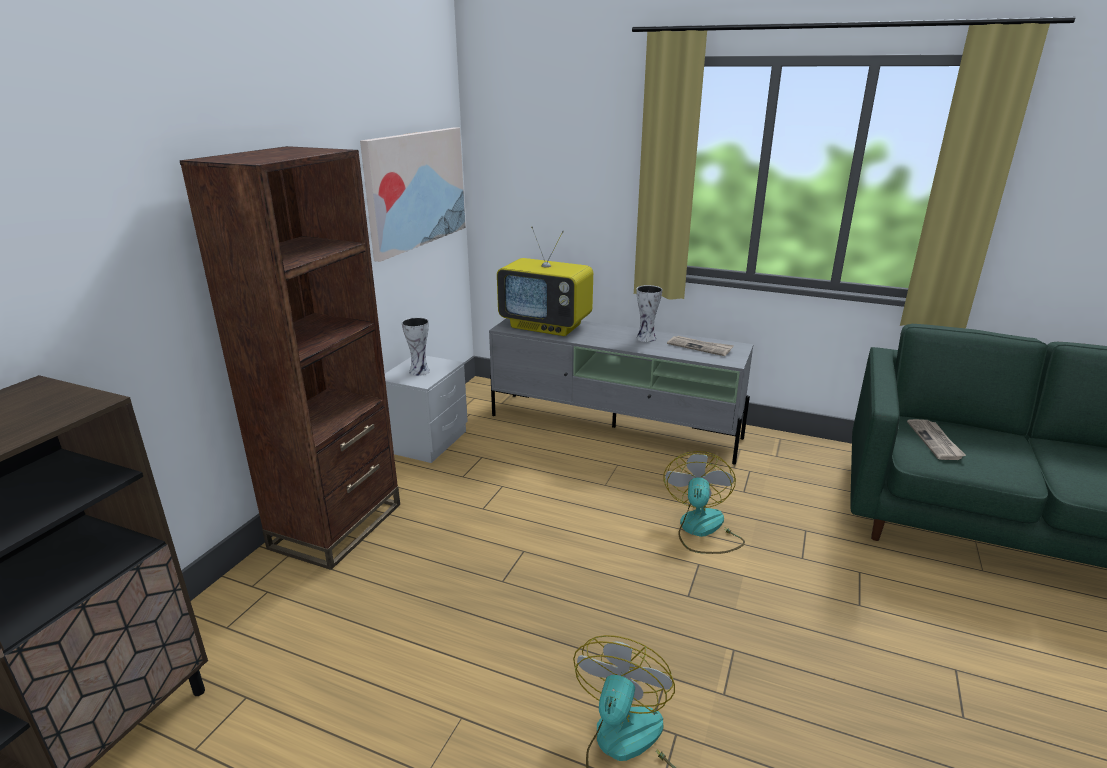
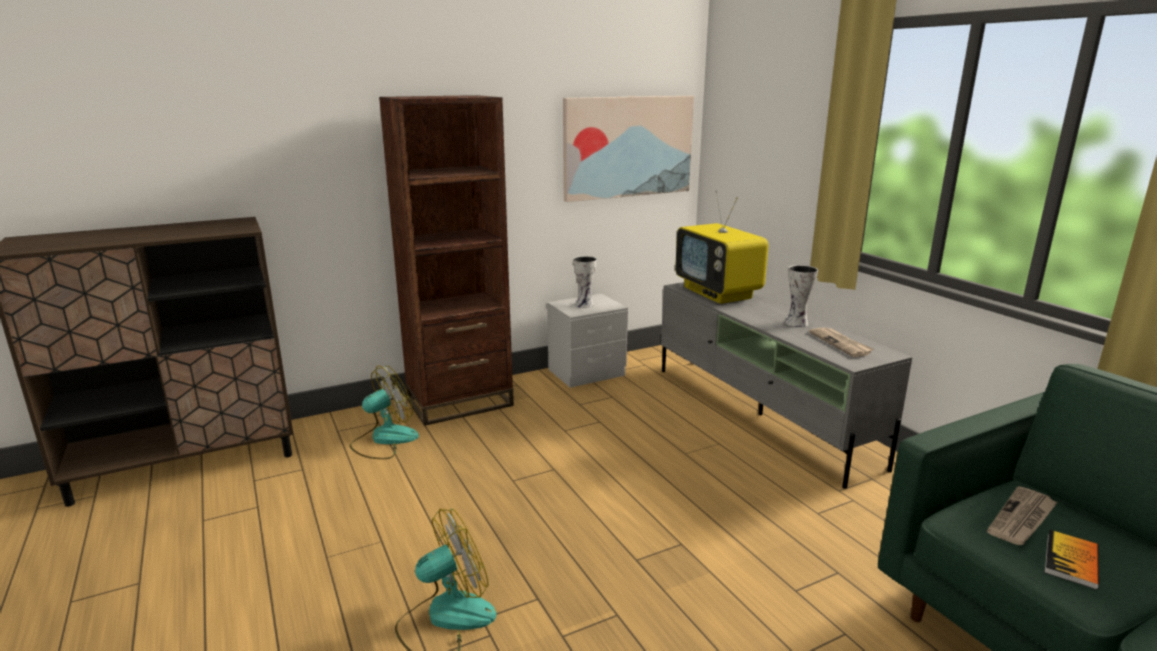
camera: 40 degrees right, 5 degrees down
fan [663,451,745,554] -> fan moved to [350,365,419,459]
none -> book [1044,529,1099,589]

